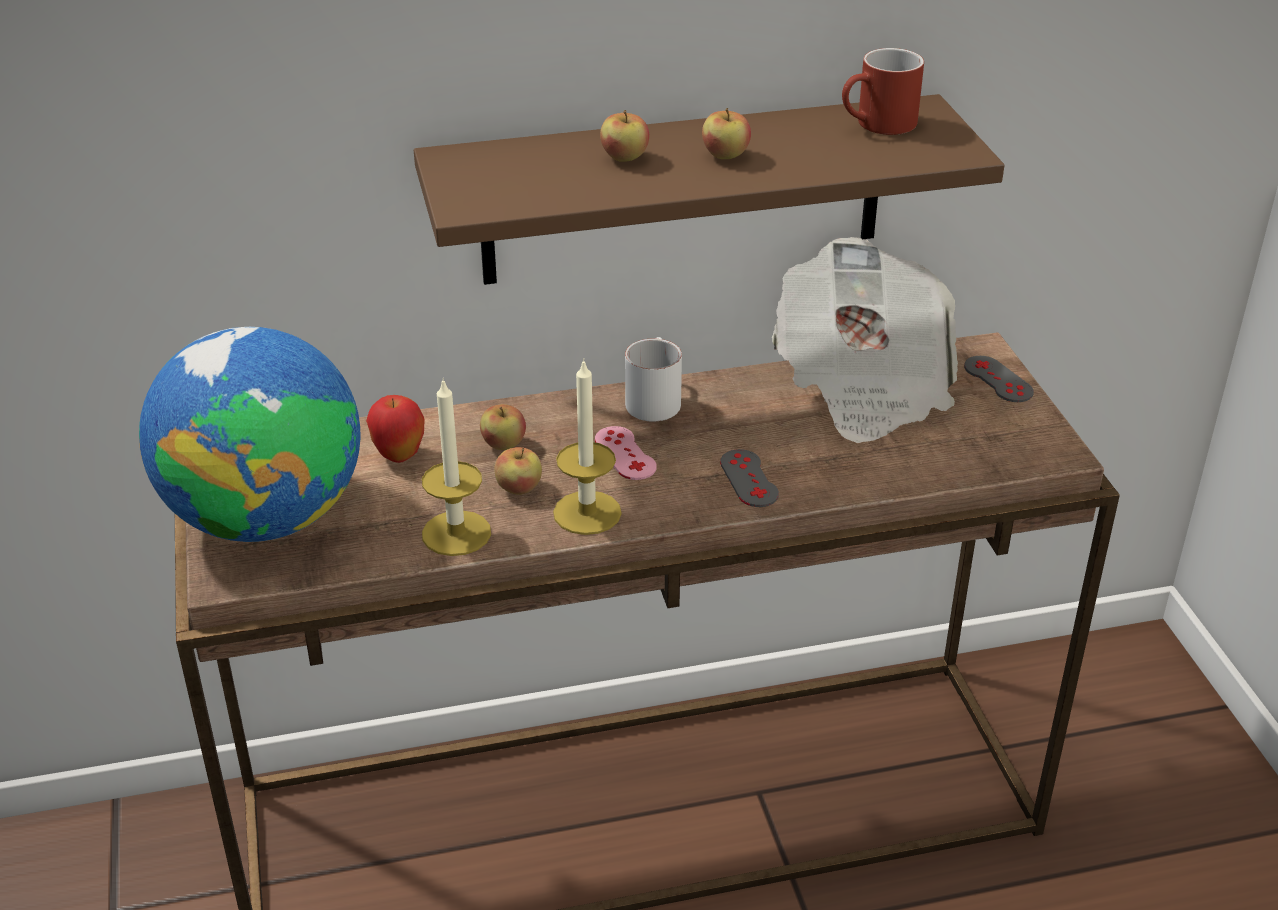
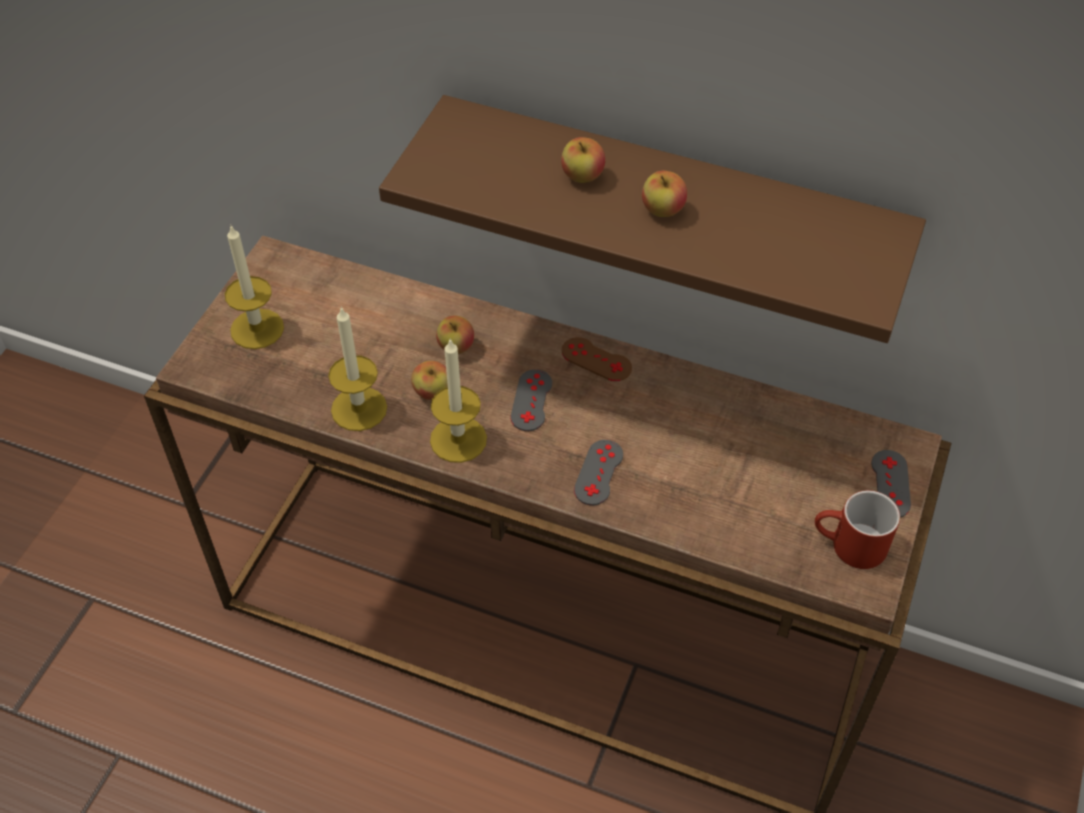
camera: 35 degrees right, 15 degrees up
globe [139,327,361,542] -> candle [225,226,284,349]
apple [366,395,425,463] -> none
pink game controller [595,426,657,480] -> grey game controller [511,369,552,431]
white mug [625,337,682,422] -> brown game controller [562,337,632,381]
newspaper [771,237,958,443] -> none
red mug [842,48,924,135] -> red mug moved to [815,490,900,569]

